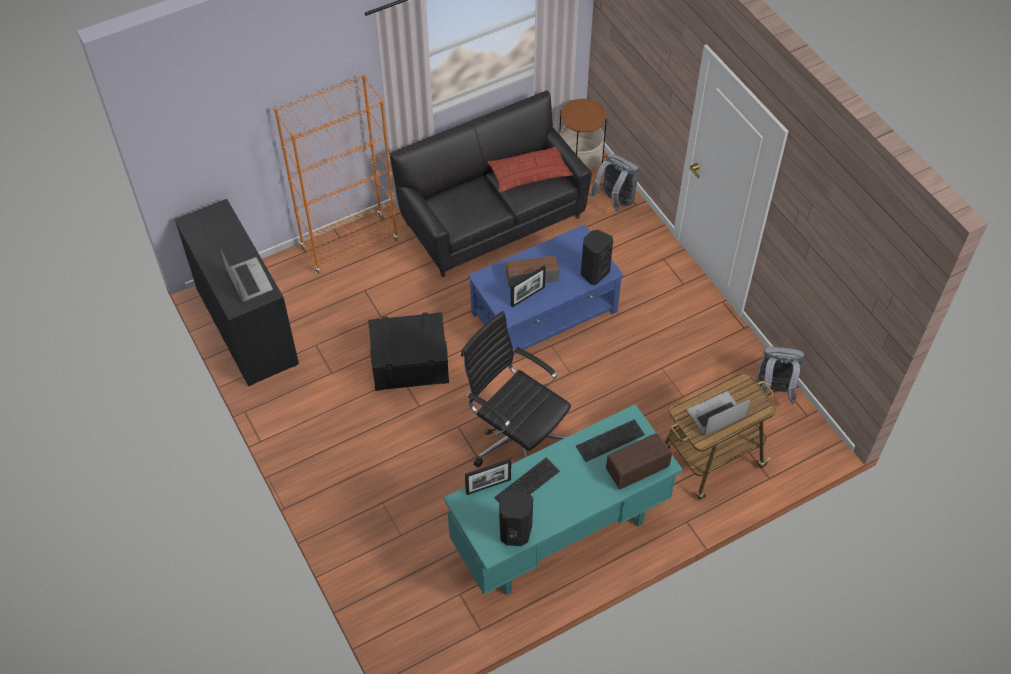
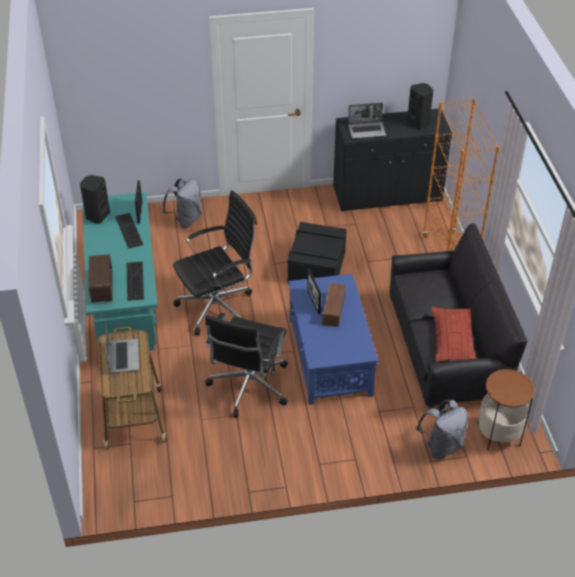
camera: 110 degrees right, 10 degrees down
black speaker [581,230,613,285] -> black speaker moved to [407,83,433,129]
grey backpack [754,347,804,404] -> grey backpack moved to [162,177,202,228]
none -> black office chair [205,313,288,417]

